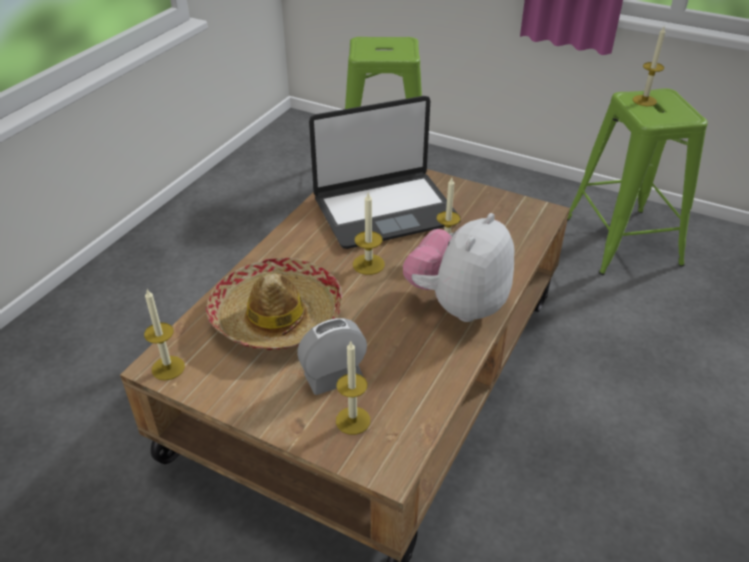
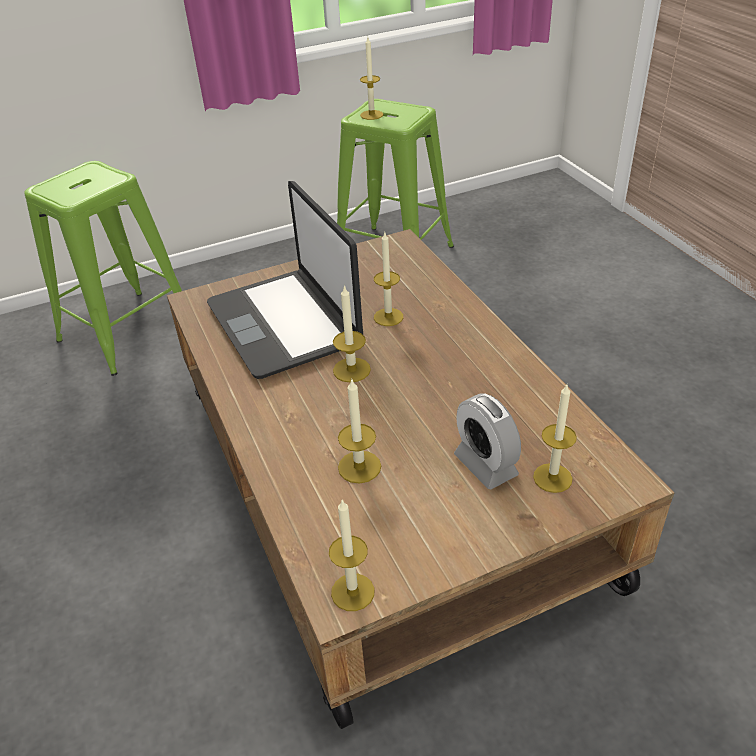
camera: 50 degrees left, 0 degrees up
hat [206,258,343,350] -> candle [338,378,381,483]
alarm clock [297,318,367,395] -> alarm clock turned 45 degrees counterclockwise [454,393,521,489]
laptop [309,96,461,249] -> laptop turned 135 degrees clockwise [207,181,363,379]
plush toy [403,213,515,322] -> none

